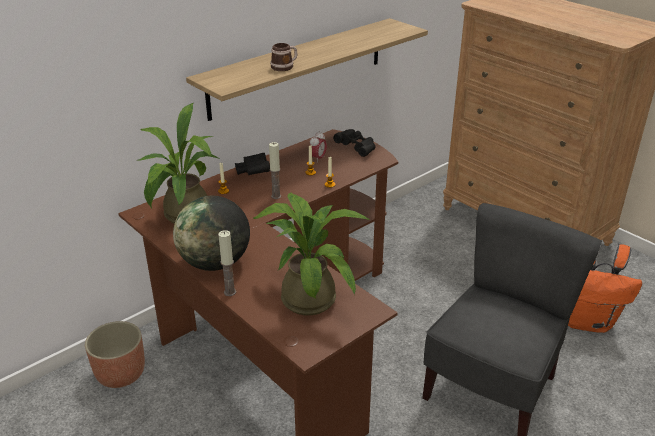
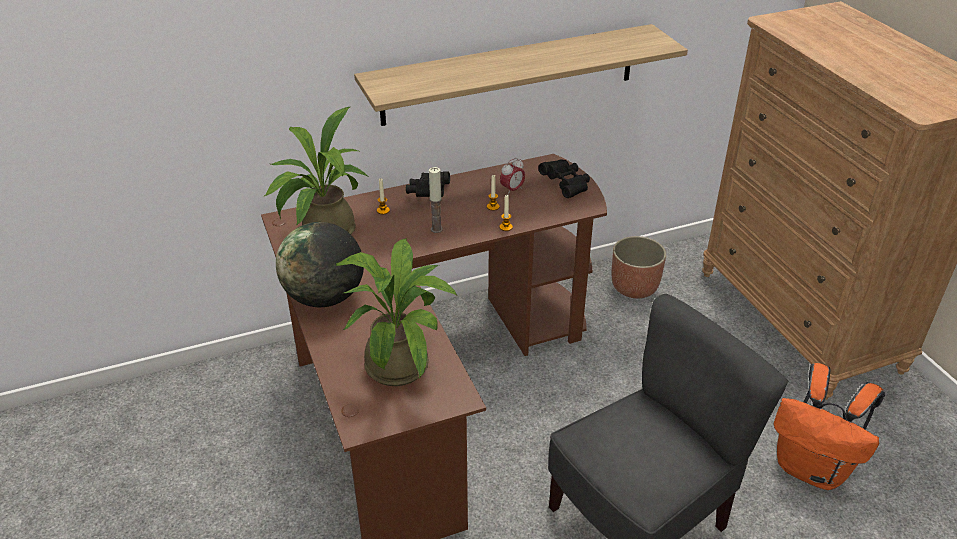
camera: 20 degrees right, 5 degrees up
planter [85,321,145,388] -> planter moved to [612,236,666,298]
candle [218,230,236,296] -> none
mug [270,43,298,71] -> none

